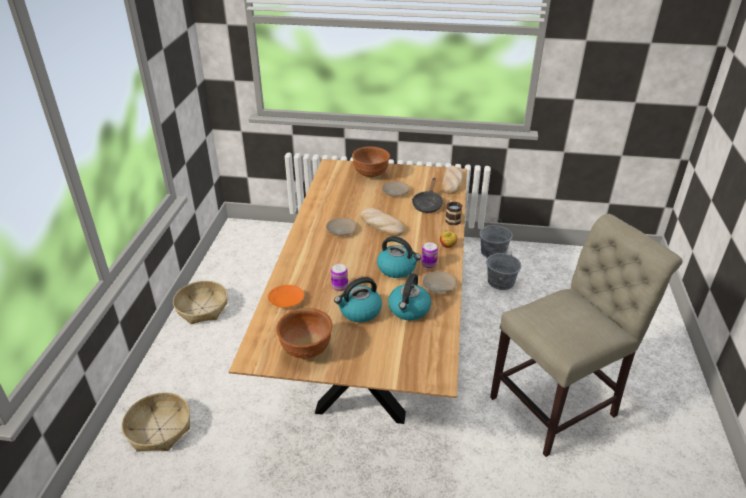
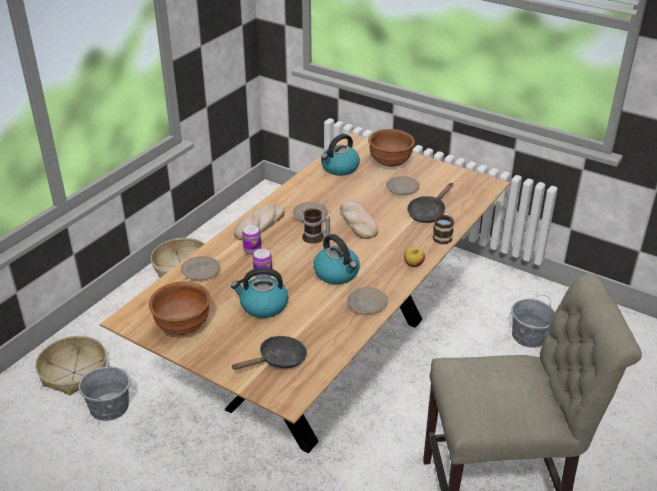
camera: 25 degrees right, 0 degrees up
orange plate [268,285,304,308] -> beige plate [181,256,220,280]
kettle [388,273,431,320] -> kettle moved to [321,134,360,176]
can [421,242,438,269] -> can moved to [242,225,261,255]
bread [442,166,463,194] -> bread moved to [234,203,285,240]
grey bucket [479,218,513,258] -> grey bucket moved to [79,359,130,421]
none -> black frying pan [231,336,307,370]
none -> mug [302,208,330,244]

